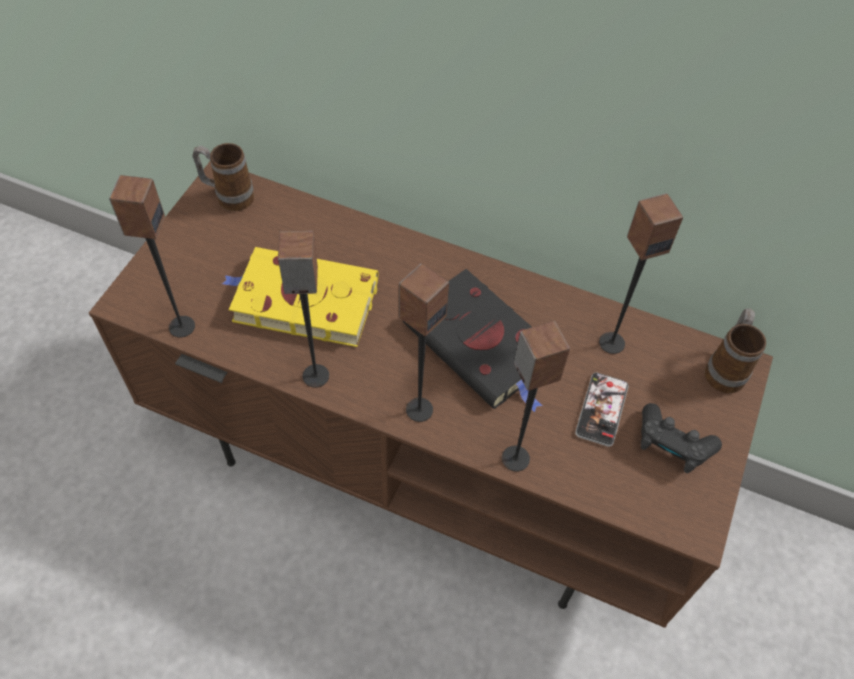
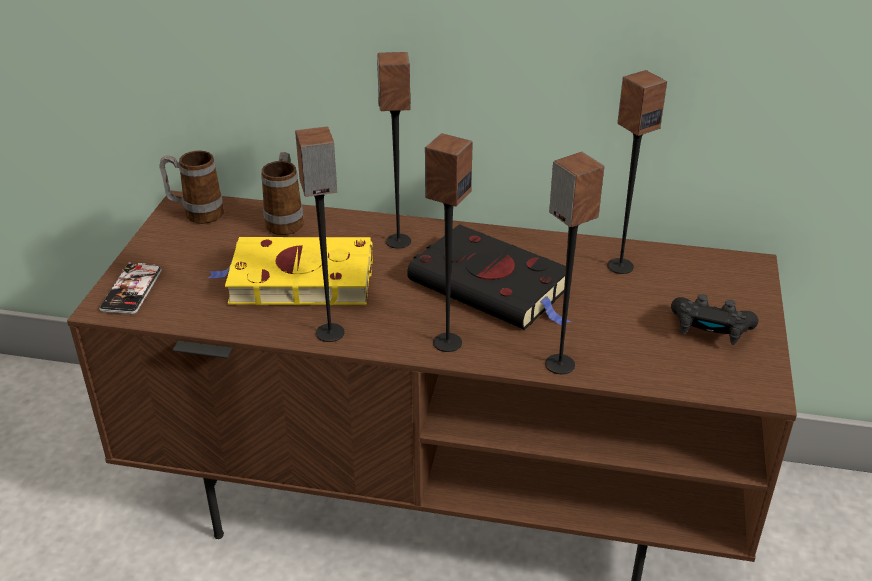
camera: 10 degrees left, 20 degrees down
speaker [109,175,195,338] -> speaker moved to [377,52,411,249]
phone [575,373,629,447] -> phone moved to [99,262,162,314]
mug [705,308,766,393] -> mug moved to [261,152,304,235]

